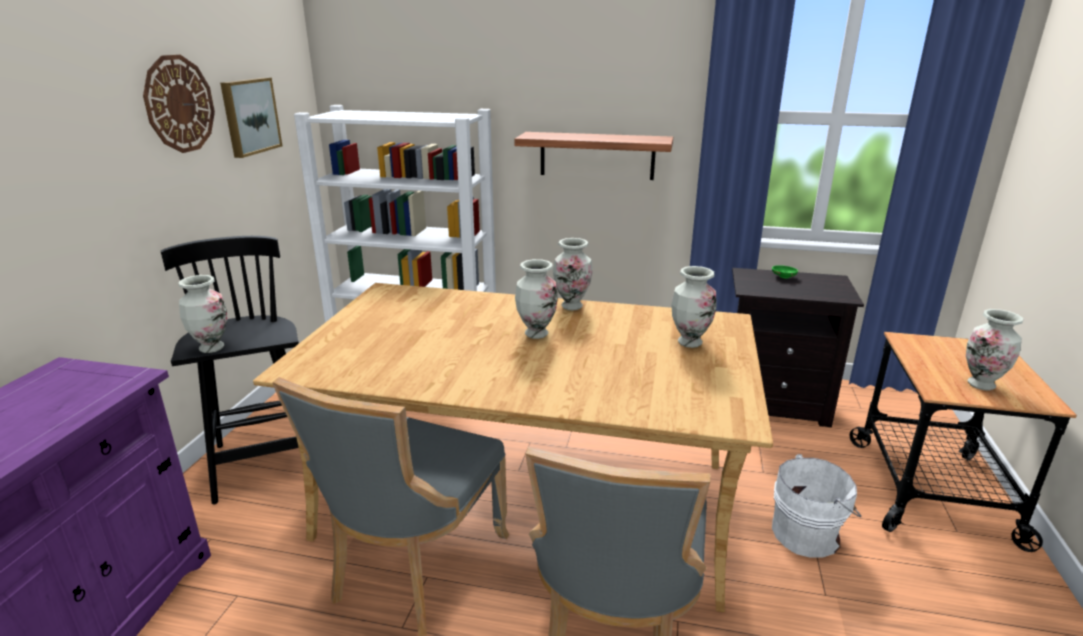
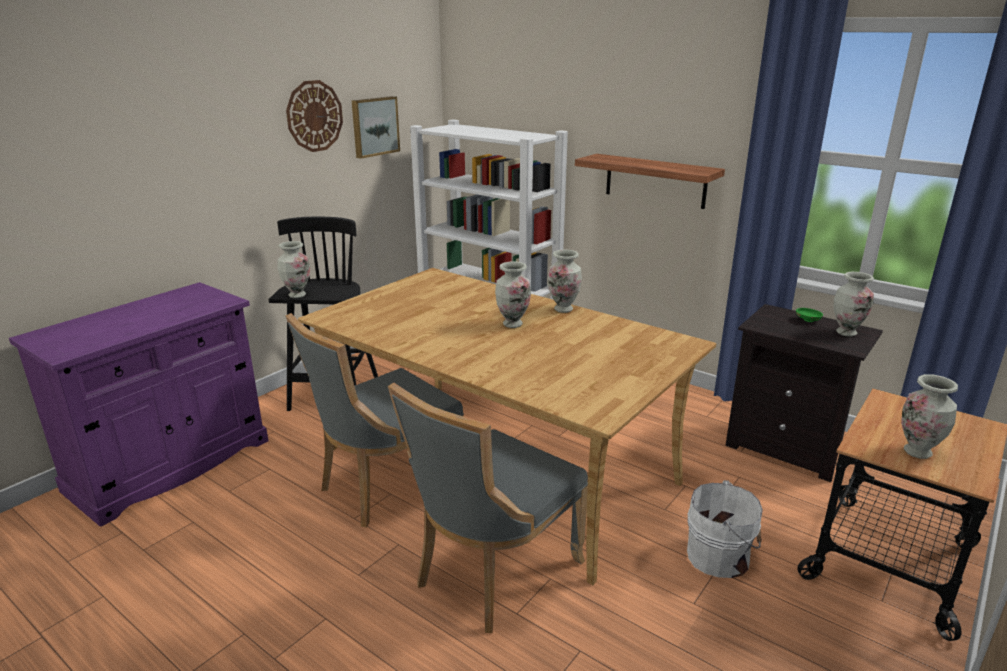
camera: 25 degrees right, 0 degrees up
vase [671,266,717,348] -> vase moved to [833,272,874,337]

